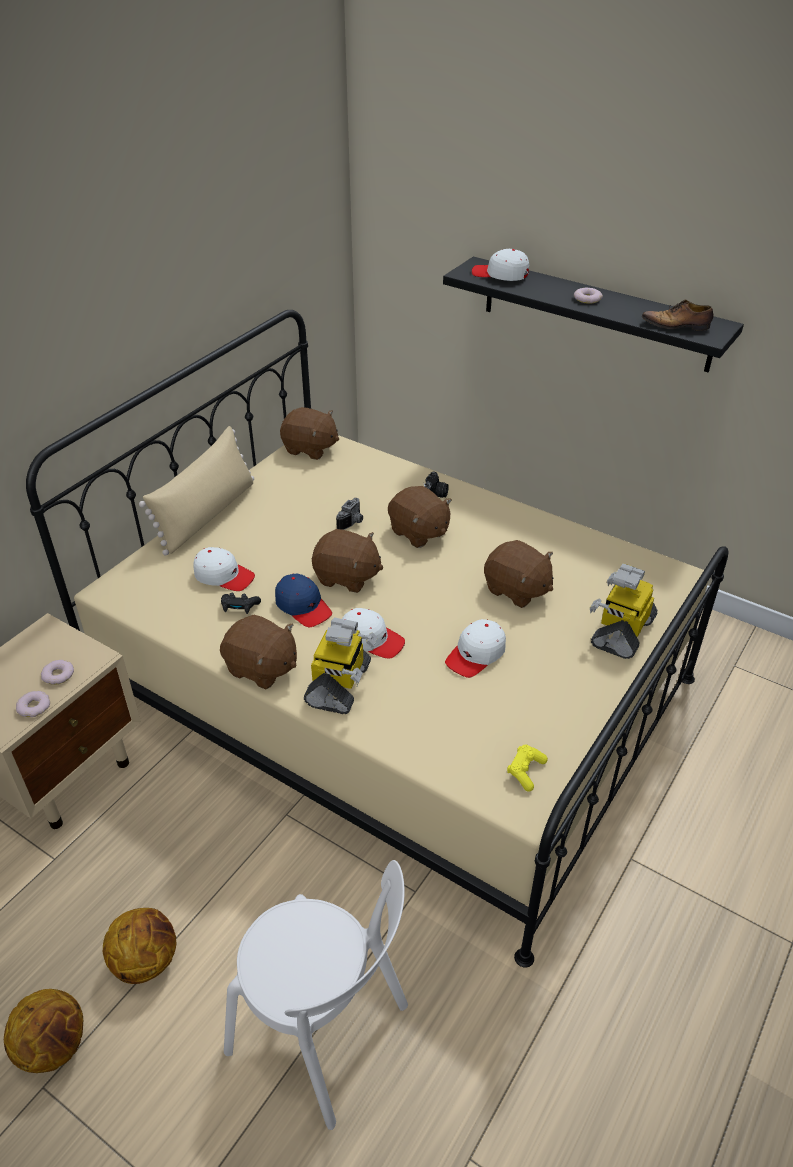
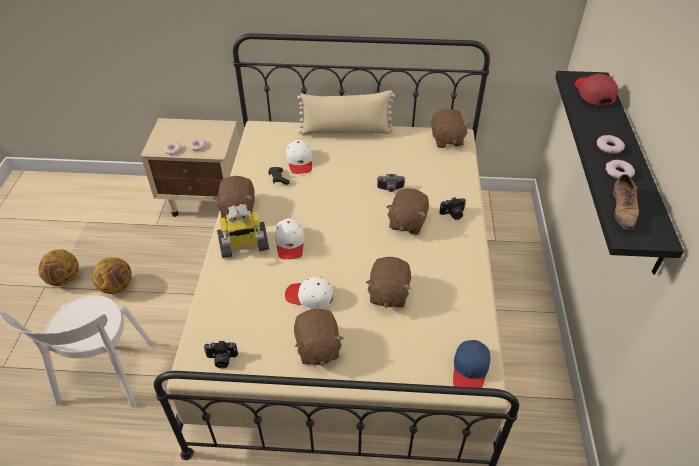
camera: 60 degrees right, 5 degrees up
blue cap [275,573,332,627] -> blue cap moved to [453,340,490,388]
brown plush toy [312,529,383,593] -> brown plush toy moved to [294,309,344,366]
white cap [472,249,529,281] -> red cap [575,74,619,105]
yellow game controller [507,745,548,792] -> camera [204,341,238,368]
toy robot [590,563,657,659] -> none
shoe [641,299,714,331] -> shoe turned 150 degrees counterclockwise [613,174,639,230]
none -> donut [606,160,635,179]

